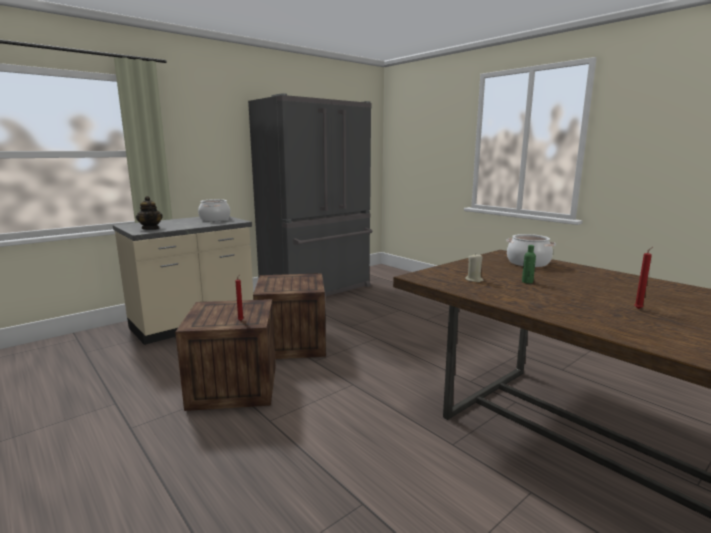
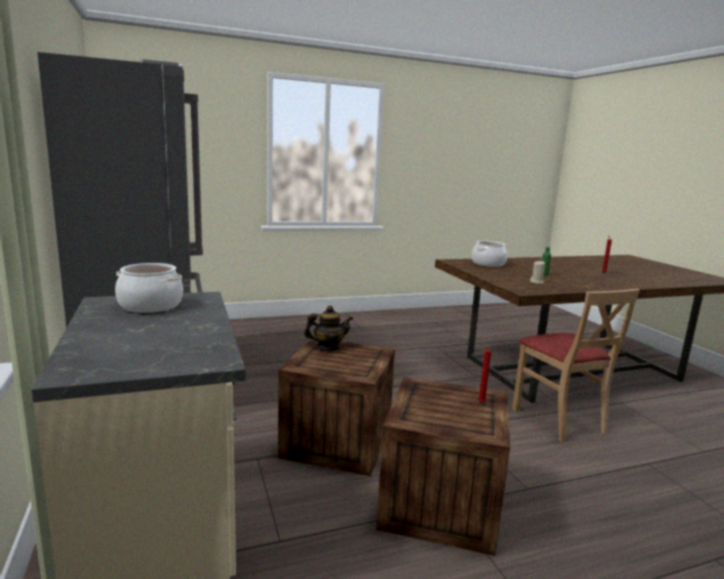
camera: 70 degrees left, 0 degrees up
teapot [136,196,163,230] -> teapot moved to [304,305,353,351]
none -> beige chair [512,289,640,442]

